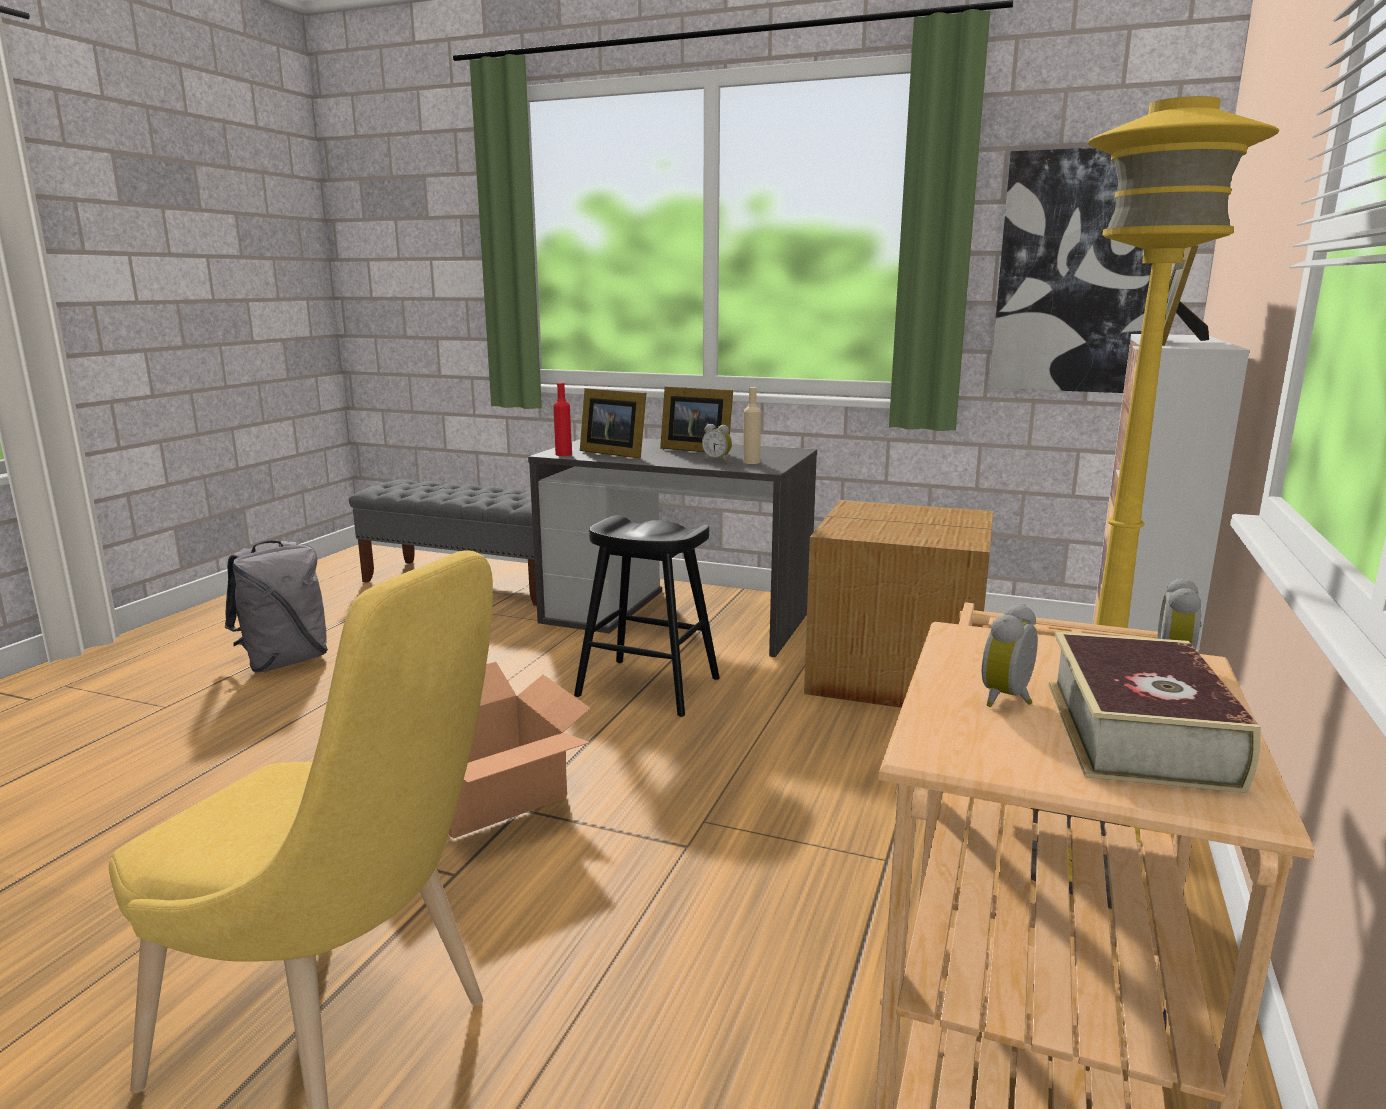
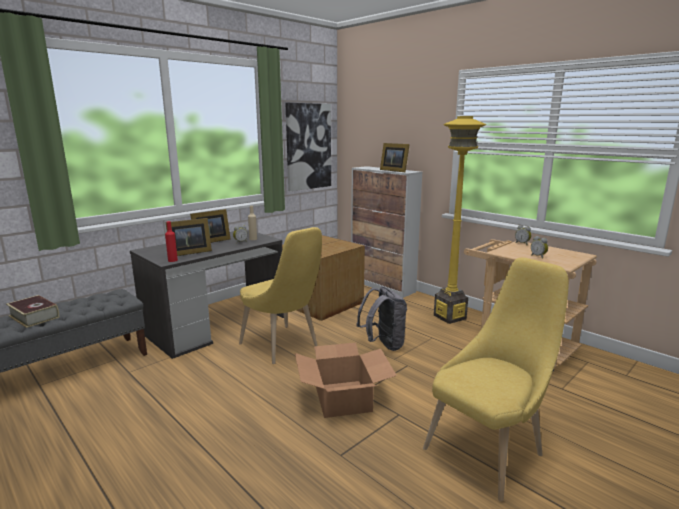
camera: 65 degrees left, 0 degrees up
grey backpack [225,540,328,672] -> grey backpack moved to [356,286,407,351]
black stool [574,515,720,717] -> yellow chair [239,227,322,364]
book [1049,632,1261,793] -> book moved to [6,295,59,328]

